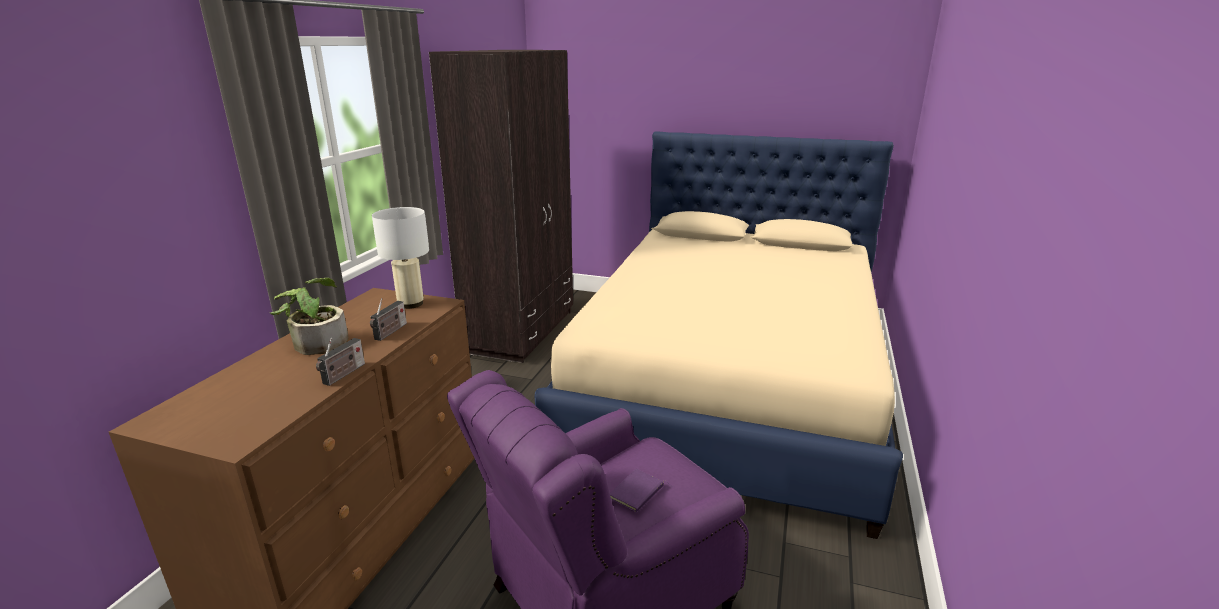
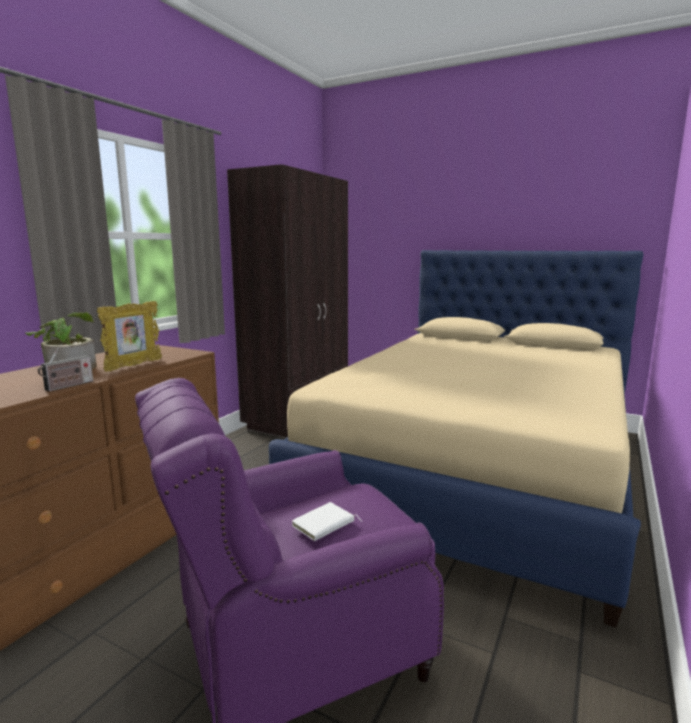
camera: 10 degrees right, 10 degrees down
radio [370,298,407,341] -> picture frame [97,301,162,372]
white table lamp [372,207,429,309] -> none
purple book [610,469,672,512] -> white book [292,502,362,541]

